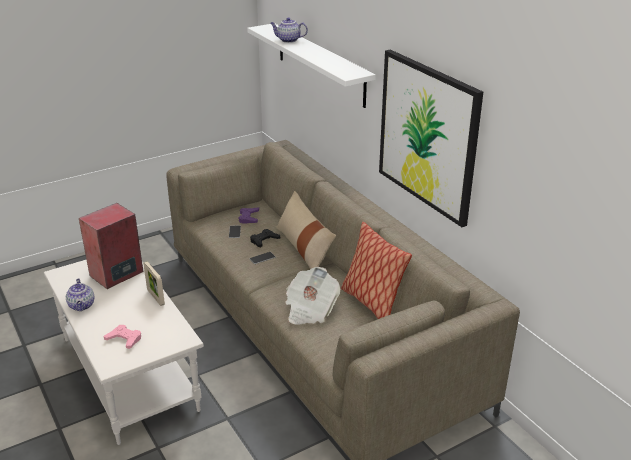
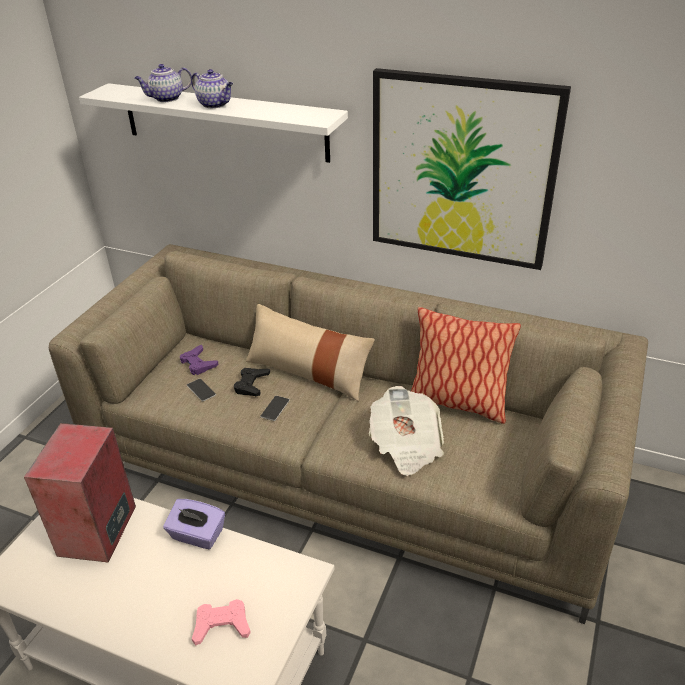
camera: 35 degrees left, 5 degrees up
teapot [66,278,95,311] -> teapot moved to [191,69,233,108]
picture frame [143,261,165,306] -> purple tissue box [163,499,225,549]

